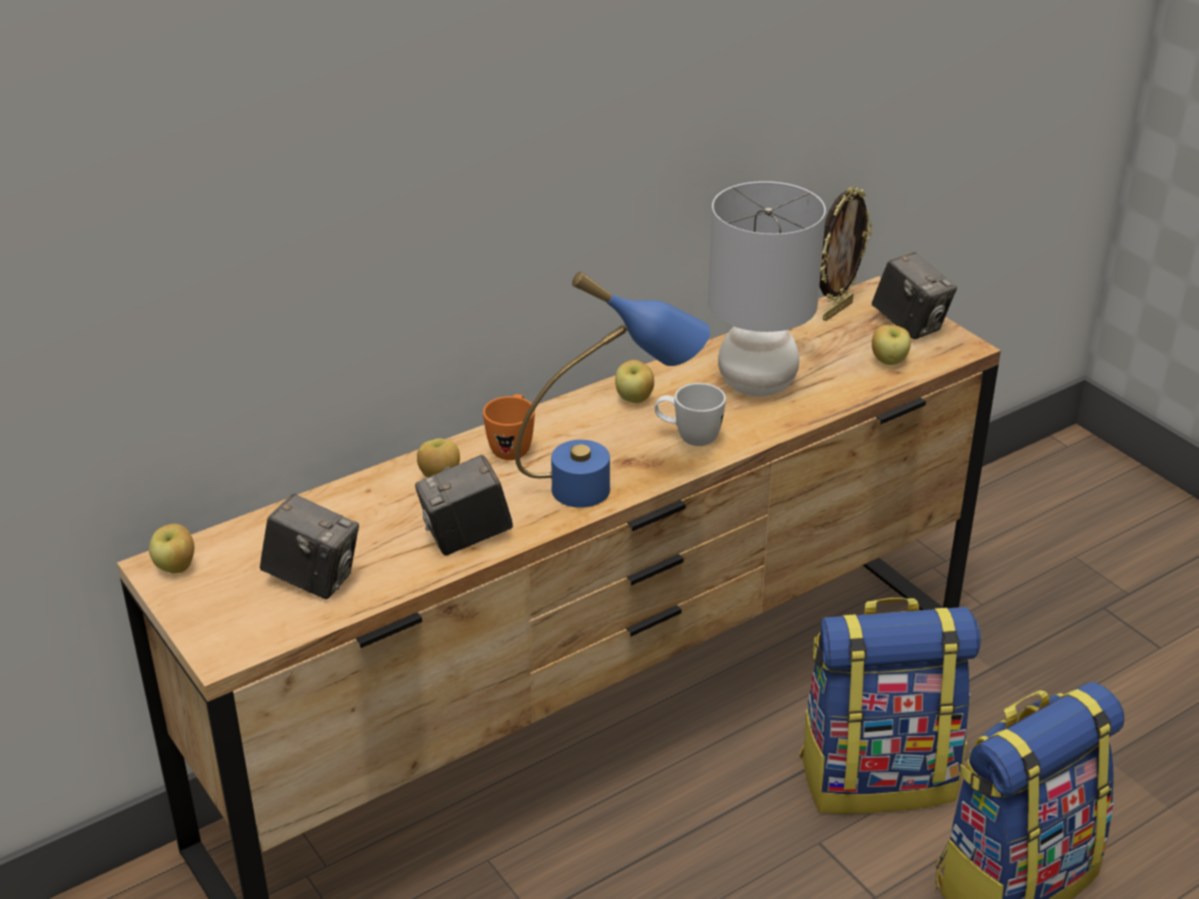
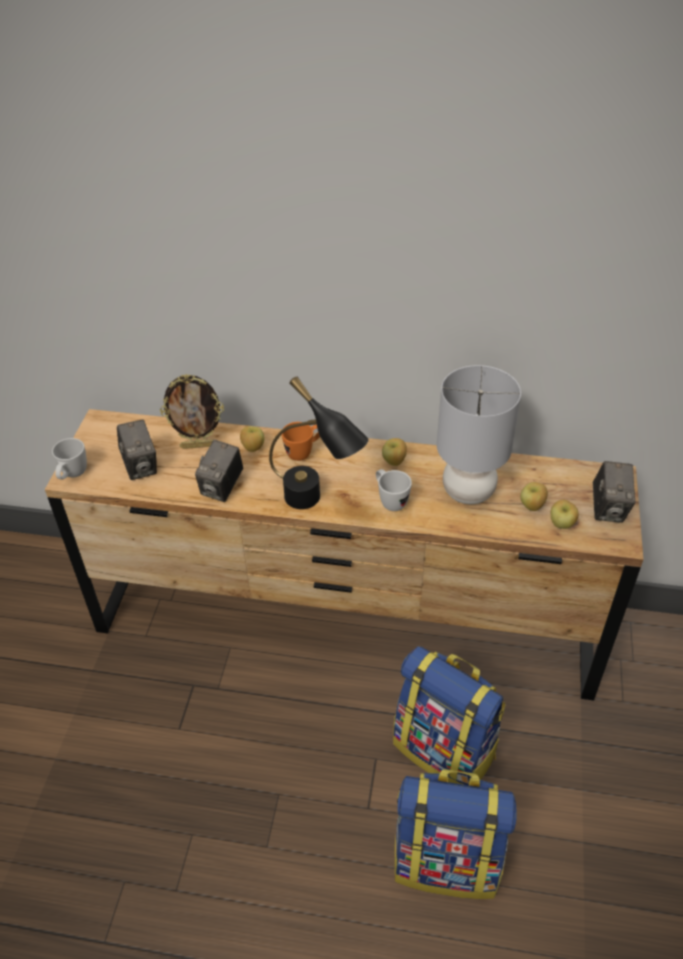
camera: 45 degrees right, 10 degrees up
apple [149,524,194,573] -> apple moved to [520,482,548,511]
camera [415,455,513,556] -> camera turned 90 degrees counterclockwise [195,440,243,502]
blue table lamp [515,271,710,508] -> black table lamp [269,377,369,509]
picture frame [819,186,872,321] -> picture frame moved to [160,374,224,449]
none -> white mug [52,438,87,479]

